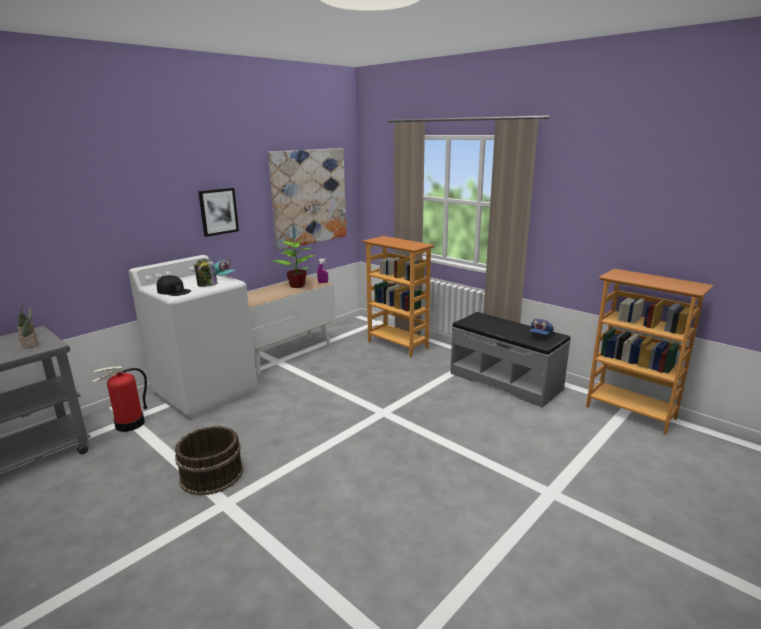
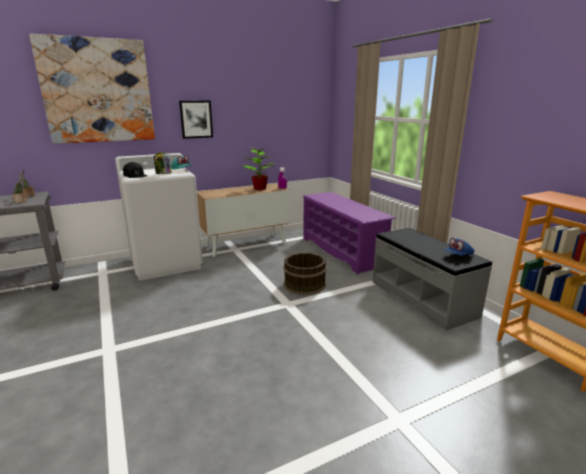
camera: 20 degrees right, 0 degrees up
fire extinguisher [92,366,147,432] -> none
brown bucket [175,426,244,496] -> brown bucket moved to [284,253,327,295]
picture [268,148,347,250] -> picture moved to [29,33,155,144]
bookcase [362,236,435,358] -> purple shoe rack [303,192,396,274]

